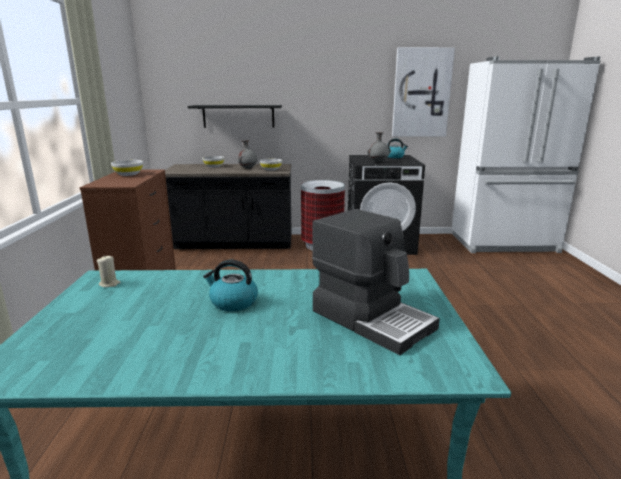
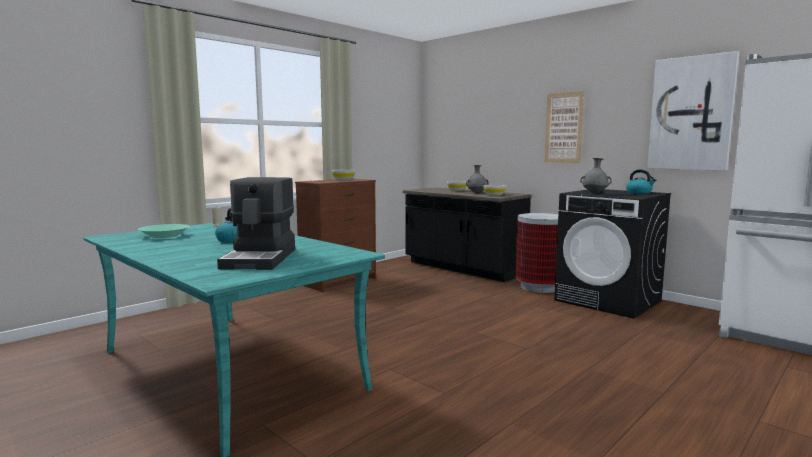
camera: 45 degrees right, 10 degrees down
black shelf [188,105,282,128] -> none
none -> turquoise bowl [138,224,189,238]
none -> picture [544,91,585,163]

